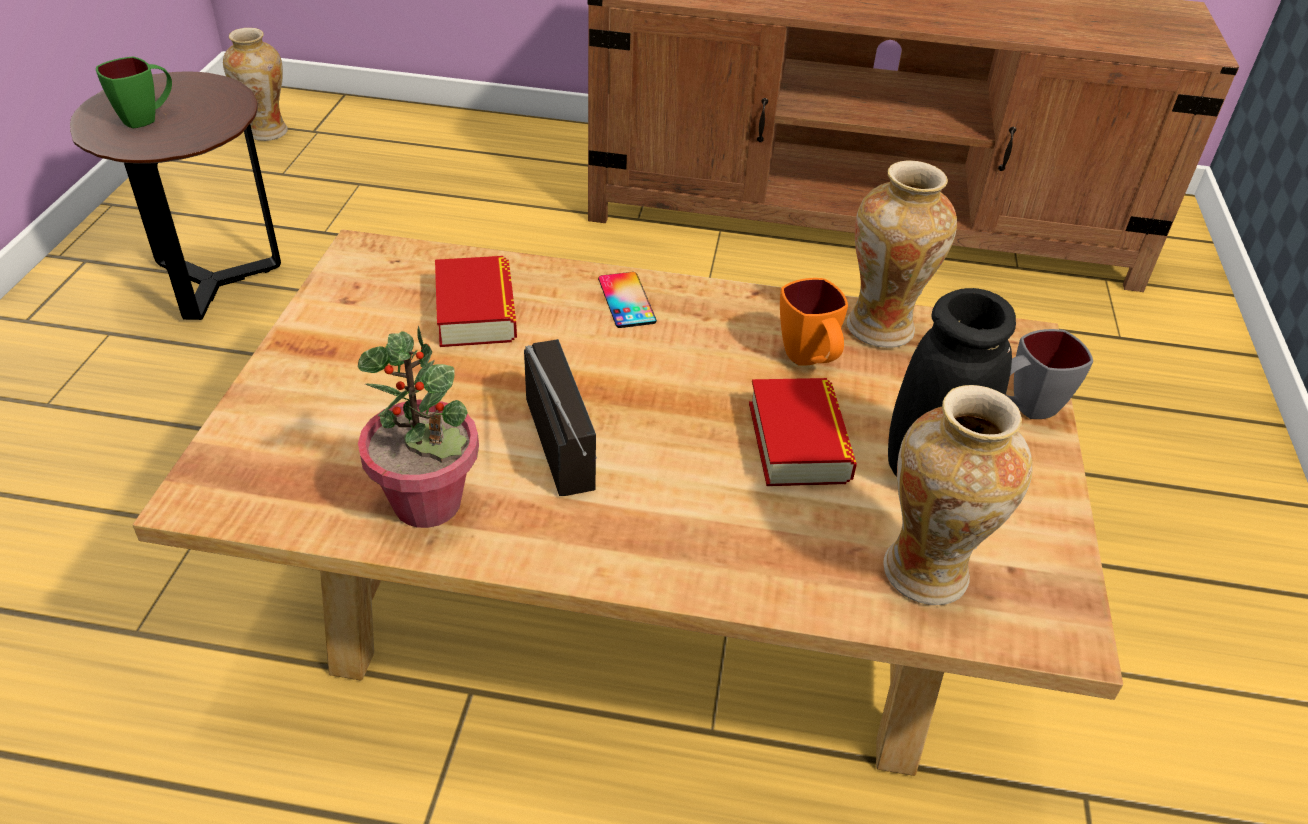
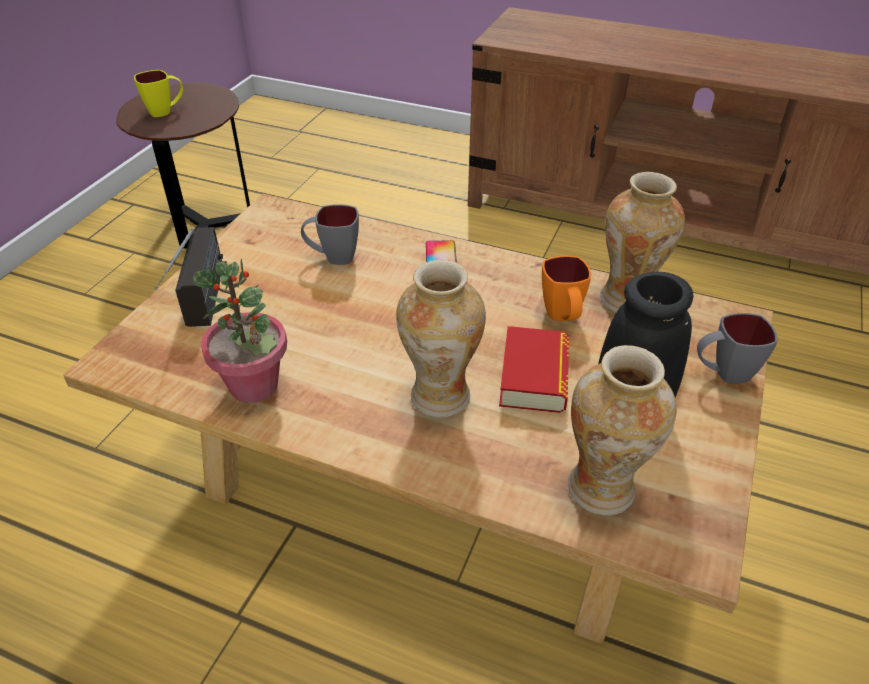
camera: 15 degrees right, 0 degrees up
green mug [96,57,172,128] -> yellow mug [134,70,183,118]
vase [223,28,288,141] -> vase moved to [396,260,486,418]
book [435,256,517,347] -> grey mug [301,204,359,265]
radio [524,339,597,496] -> radio moved to [155,227,227,327]

